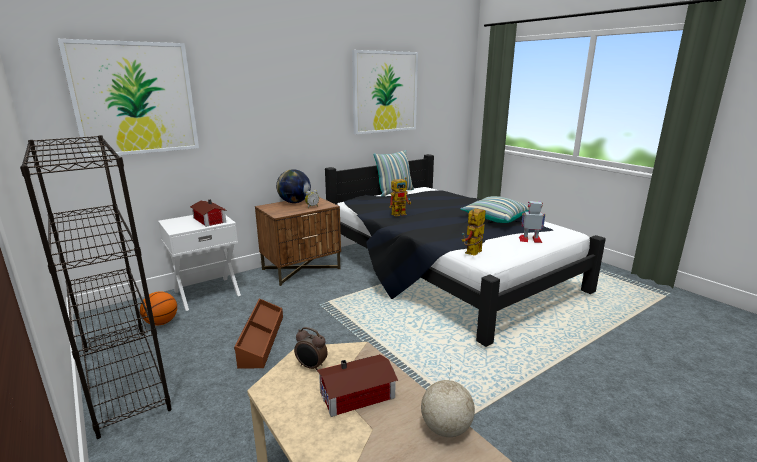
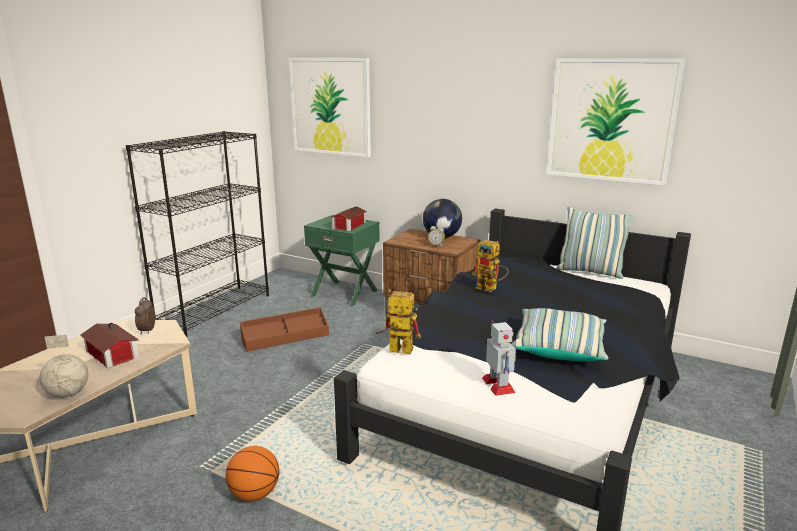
camera: 65 degrees right, 0 degrees up
basketball [140,292,177,326] -> basketball moved to [226,446,279,501]
white nightstand [158,215,241,311] -> green nightstand [304,215,380,306]

